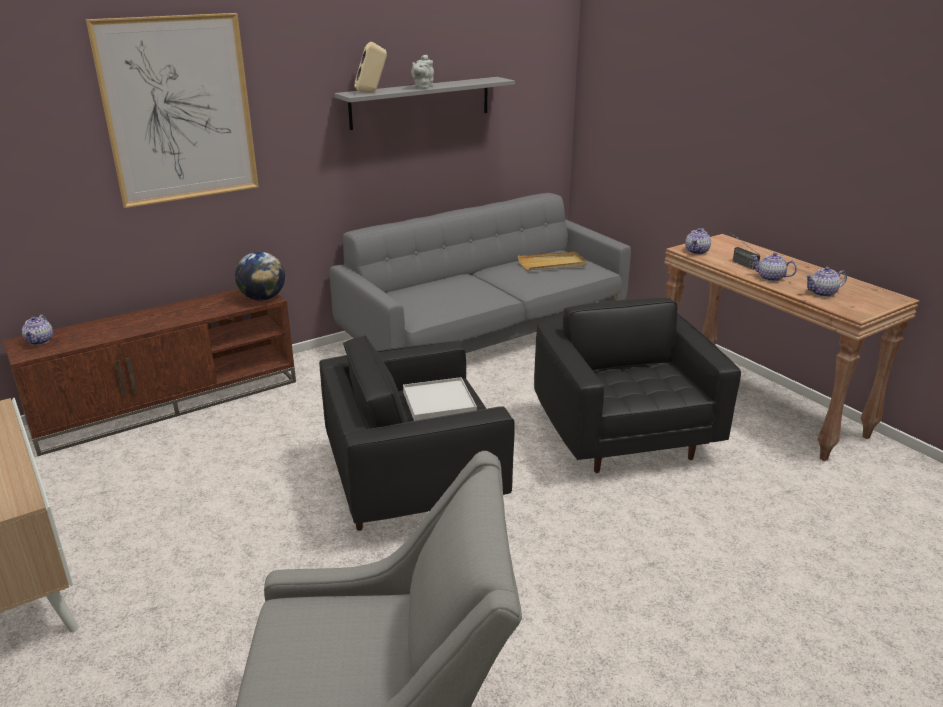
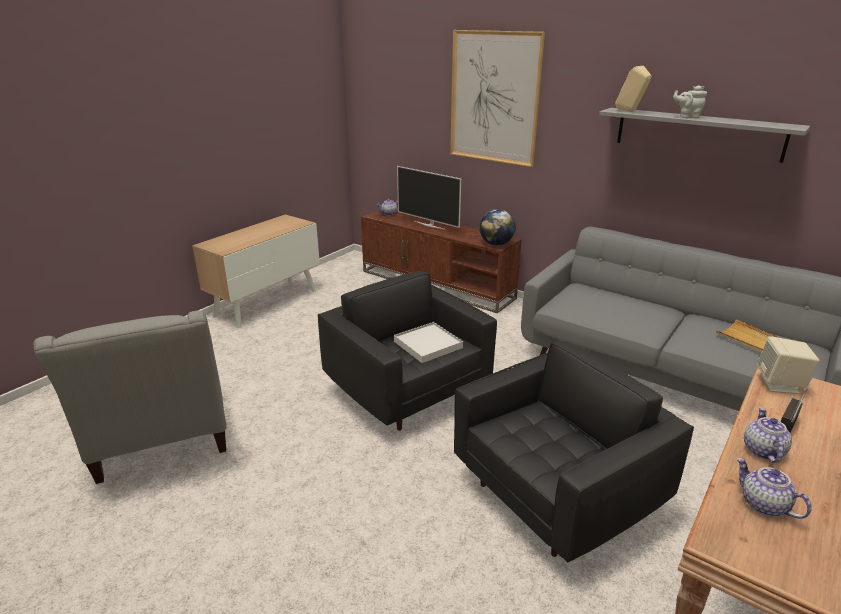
camera: 70 degrees right, 0 degrees up
teapot [685,228,711,255] -> beige speaker [757,336,820,394]
none -> television [397,166,461,230]

